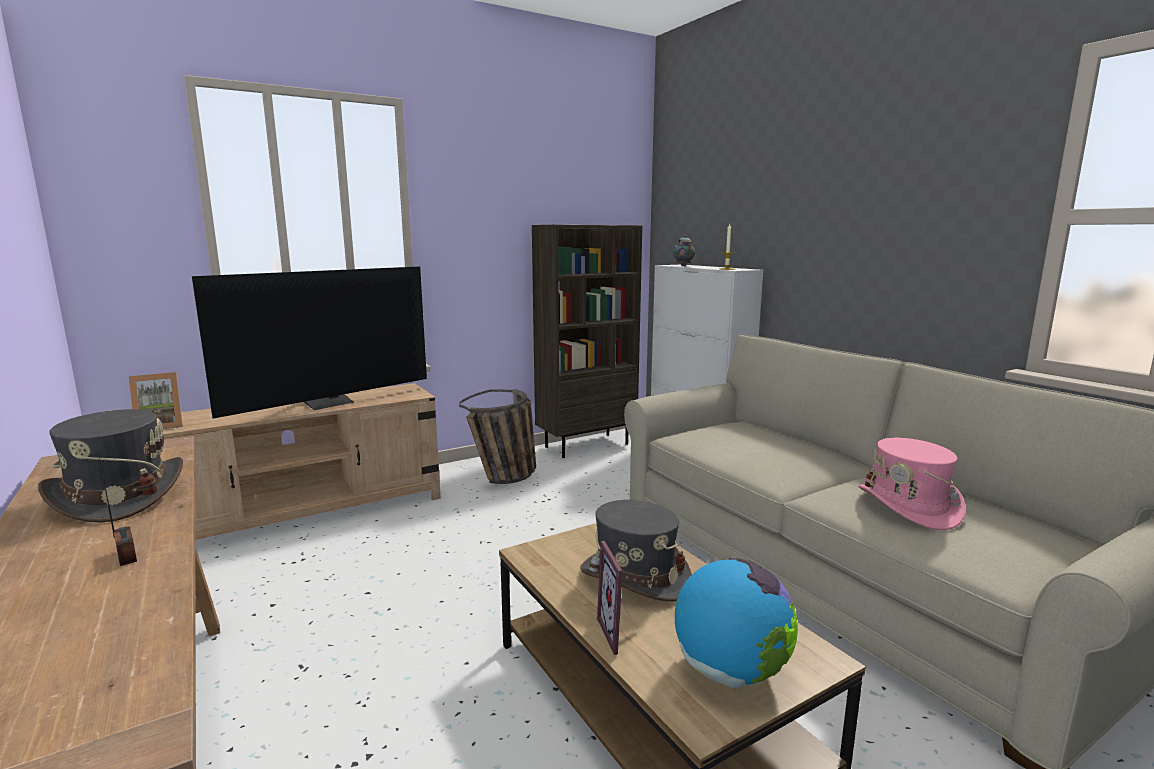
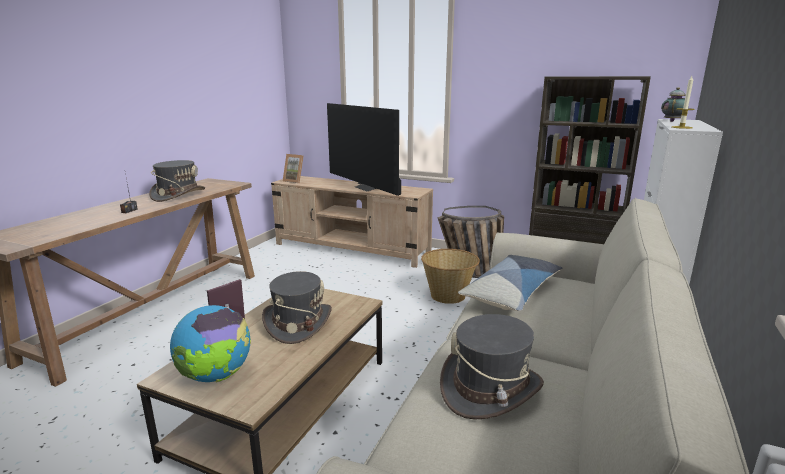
camera: 55 degrees right, 5 degrees up
television [192,267,427,419] -> television turned 45 degrees clockwise [327,103,401,196]
pink hat [858,438,966,530] -> grey hat [440,314,544,420]
none -> basket [421,249,480,304]
none -> pillow [458,255,562,311]

